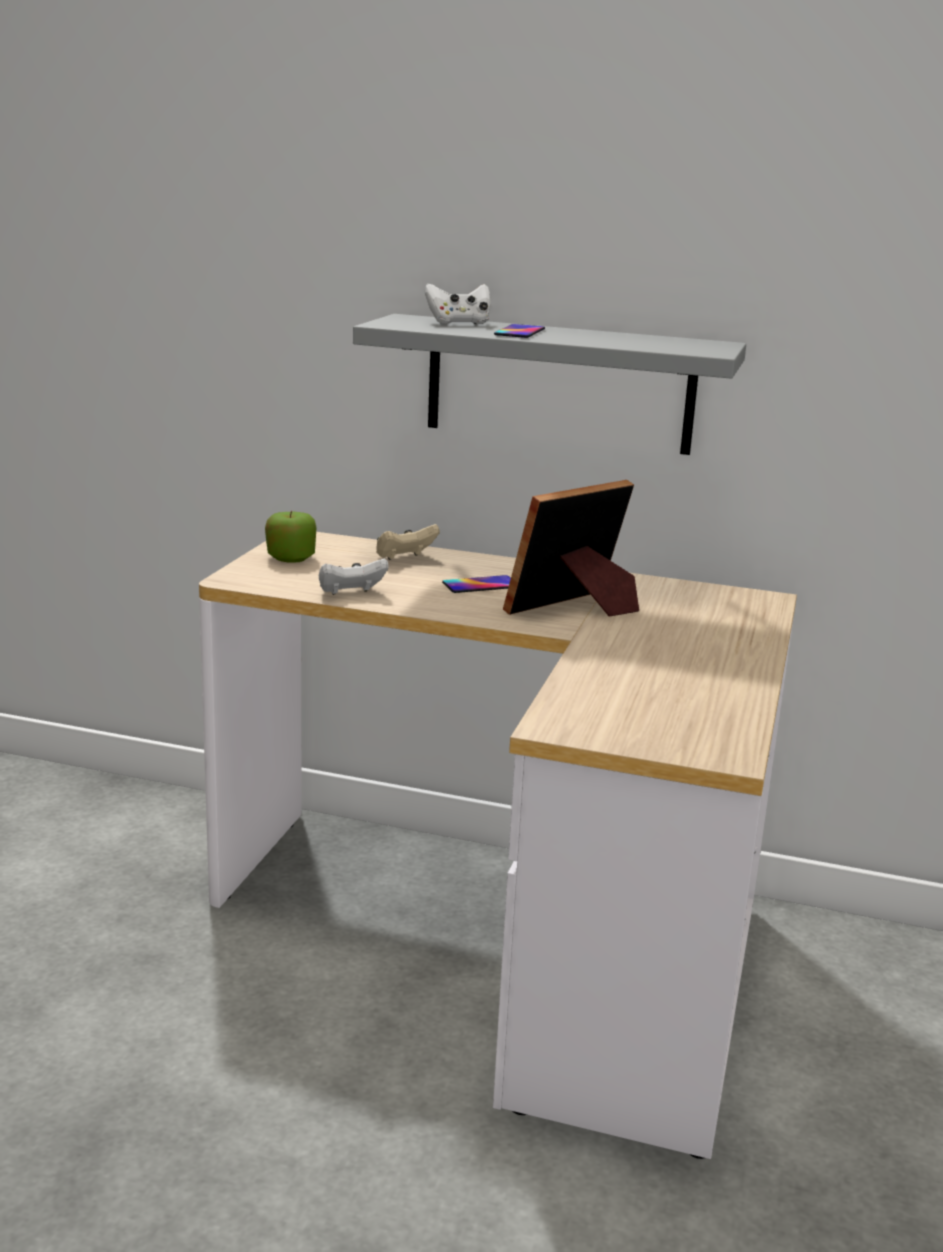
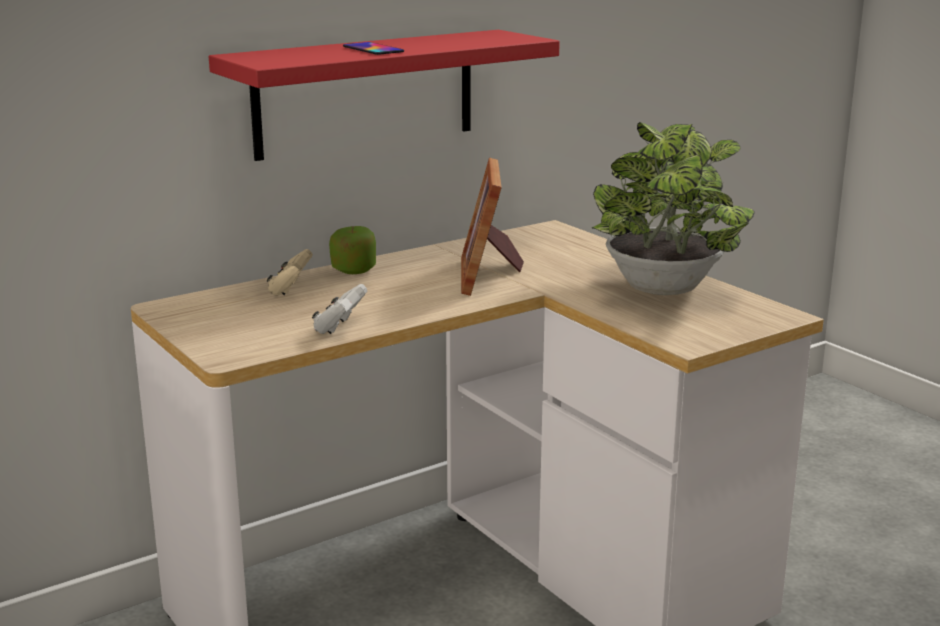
camera: 50 degrees left, 0 degrees up
apple [265,511,317,563] -> apple moved to [329,226,376,274]
grey shelf [353,314,746,455] -> red shelf [209,30,560,161]
white game controller [425,284,491,324] -> none
phone [442,575,511,593] -> none
none -> potted plant [591,122,755,295]

